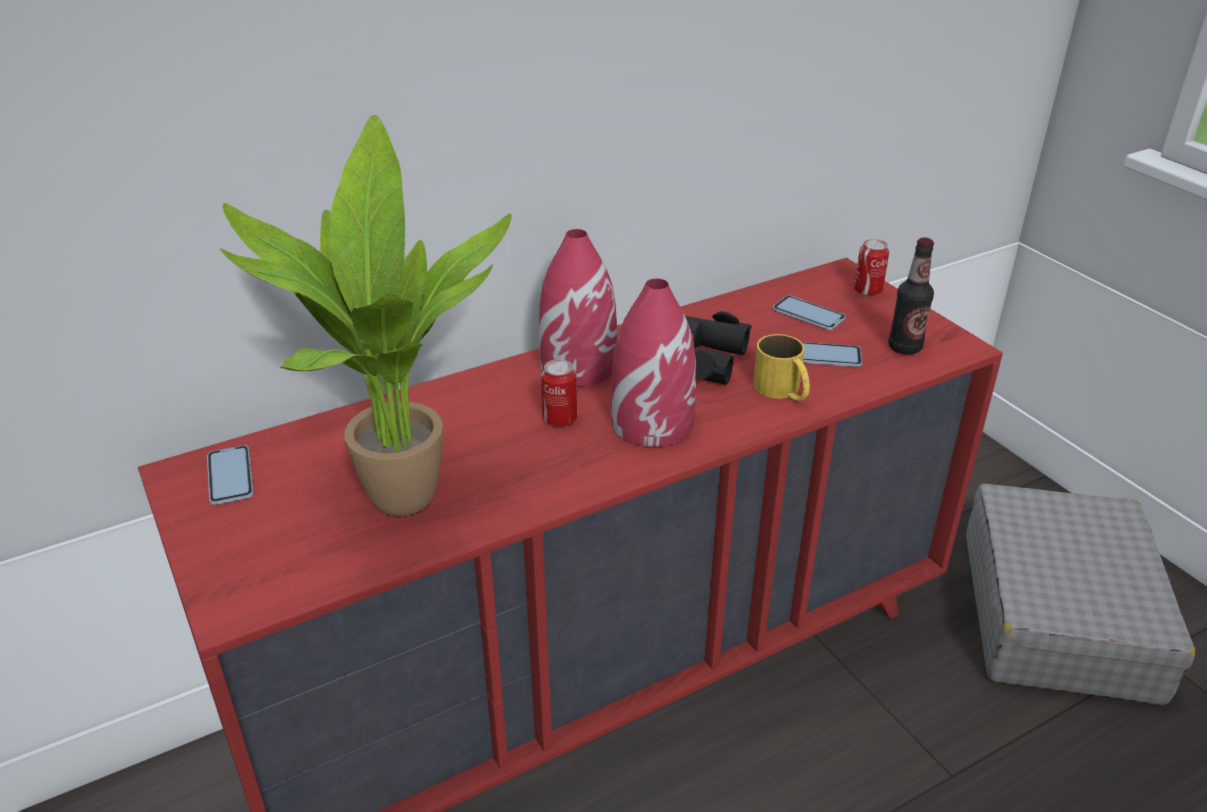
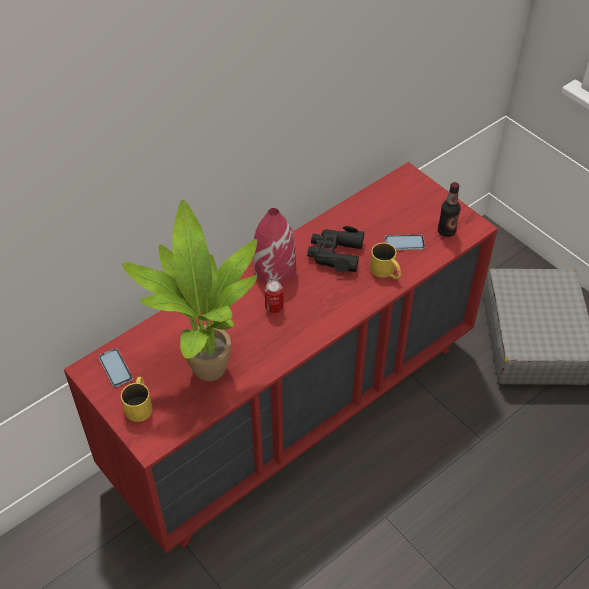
camera: 10 degrees left, 15 degrees up
red vase [611,279,696,447] -> none
phone [773,296,846,330] -> none
can [854,239,889,296] -> none
none -> yellow mug [121,377,153,422]

